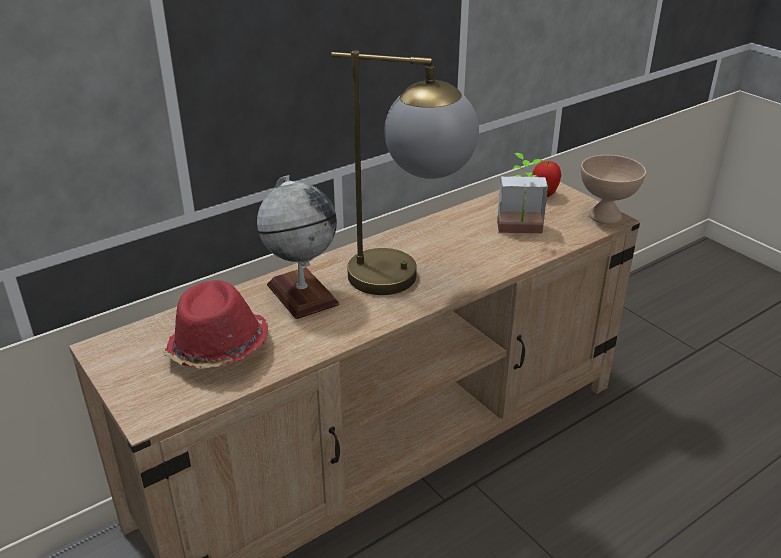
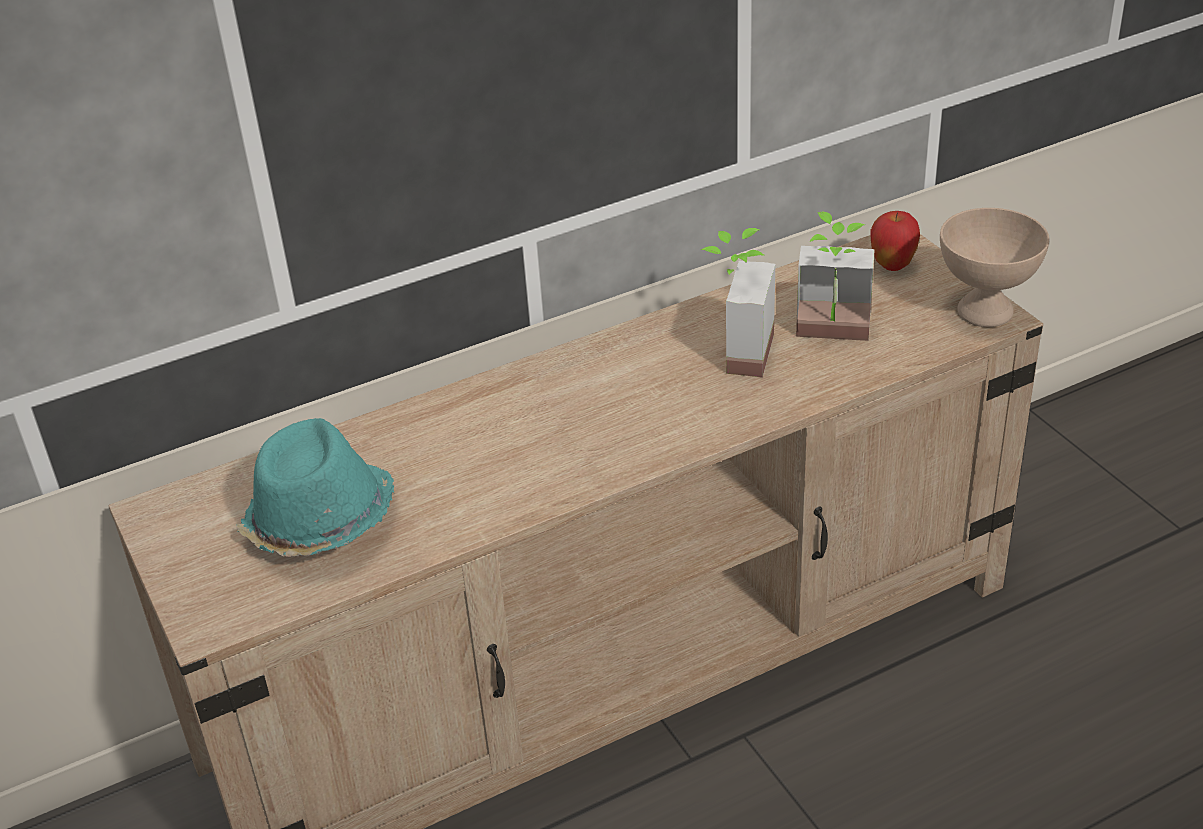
camera: 10 degrees right, 5 degrees up
red hat [163,280,269,369] -> turquoise hat [236,418,394,557]
globe [257,175,339,319] -> none
table lamp [331,50,479,295] -> none
none -> potted plant [701,228,775,377]

